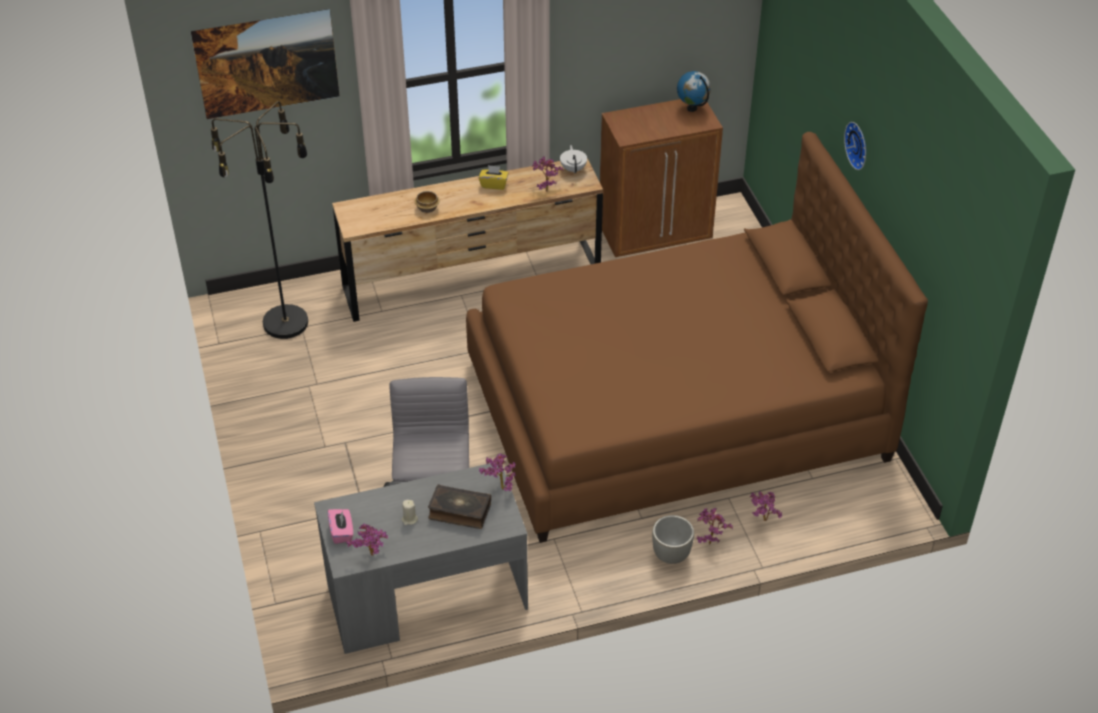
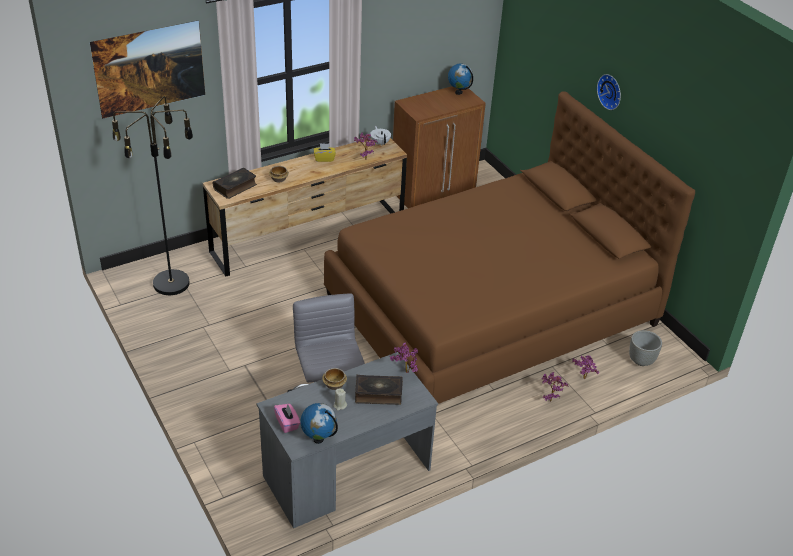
camera: 15 degrees left, 5 degrees down
potted plant [346,524,388,556] -> globe [300,403,338,444]
grey planter [652,515,694,564] -> grey planter moved to [629,330,662,366]
none -> book [213,168,257,199]
none -> bowl [322,368,347,390]

